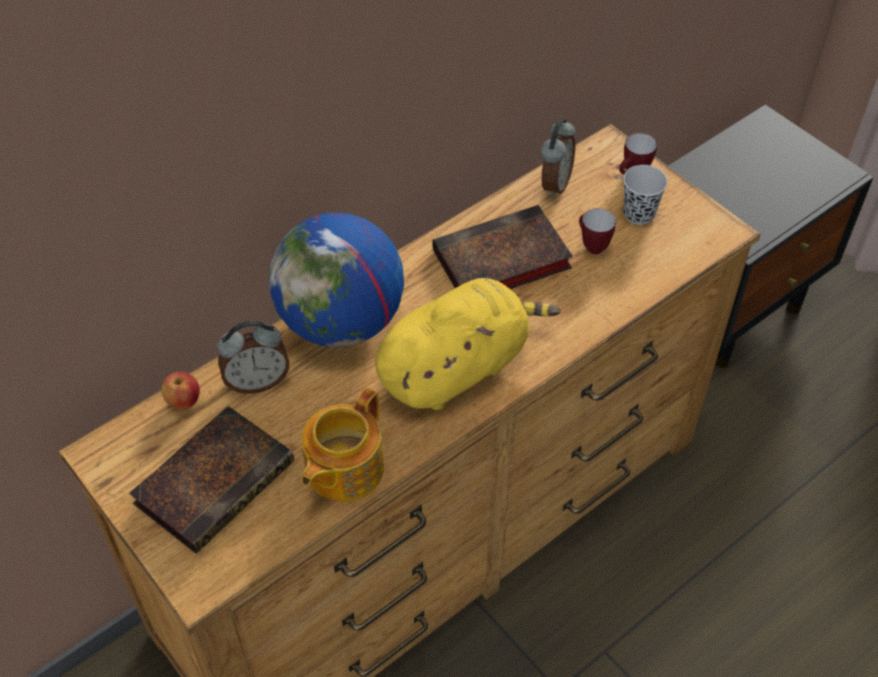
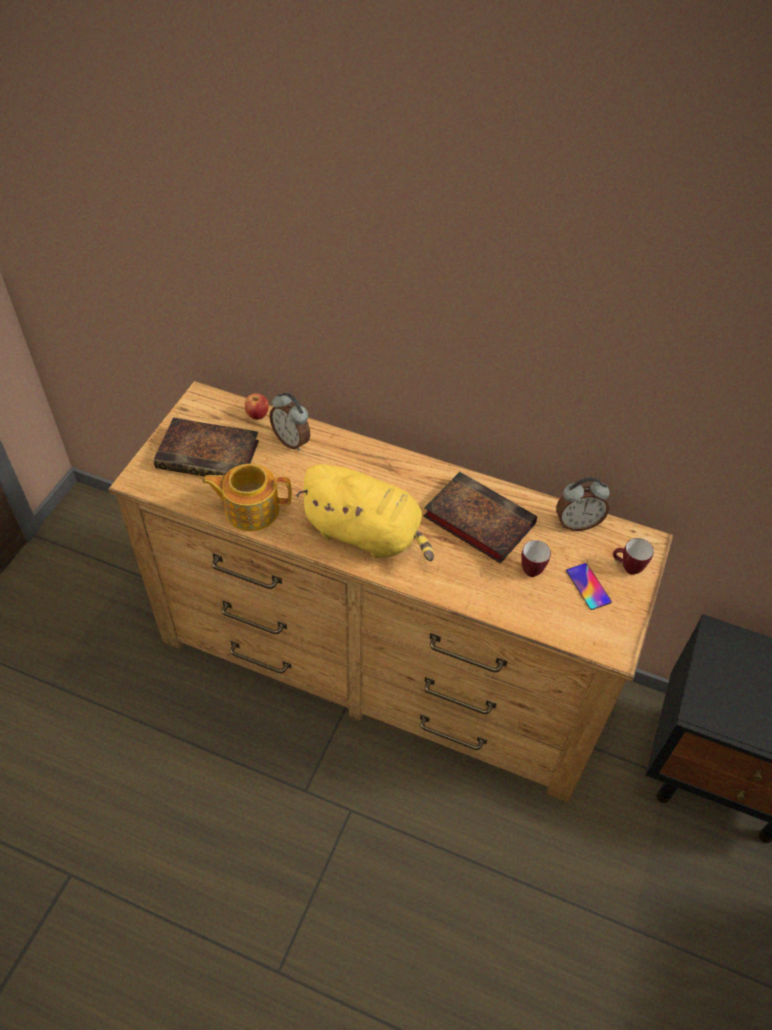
camera: 60 degrees right, 0 degrees up
globe [269,212,404,348] -> none
black cup [623,165,668,225] -> phone [566,563,612,610]

